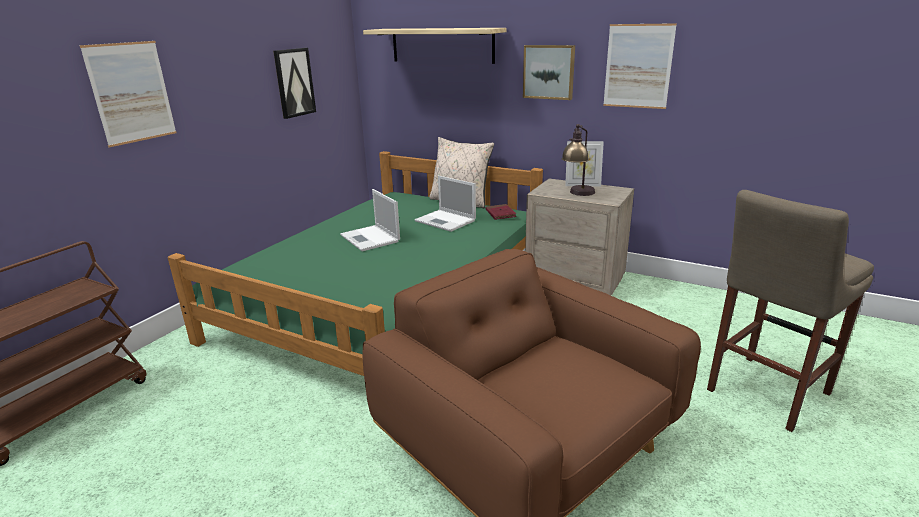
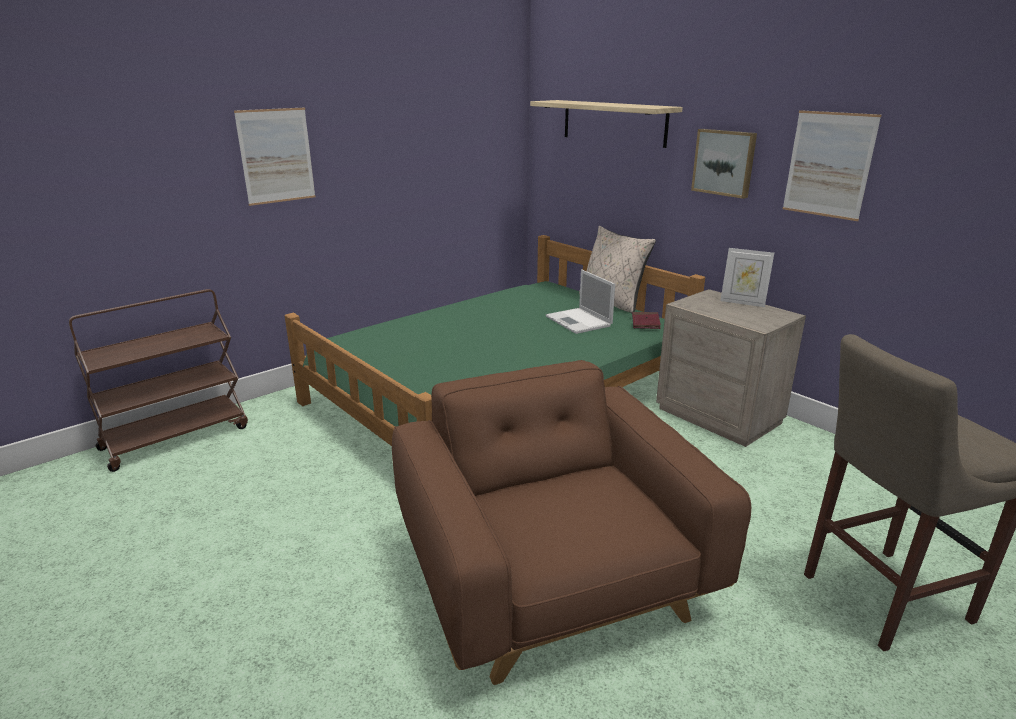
camera: 20 degrees right, 0 degrees up
picture [273,48,316,119] -> none
laptop [340,189,400,251] -> none
table lamp [561,124,595,196] -> none

